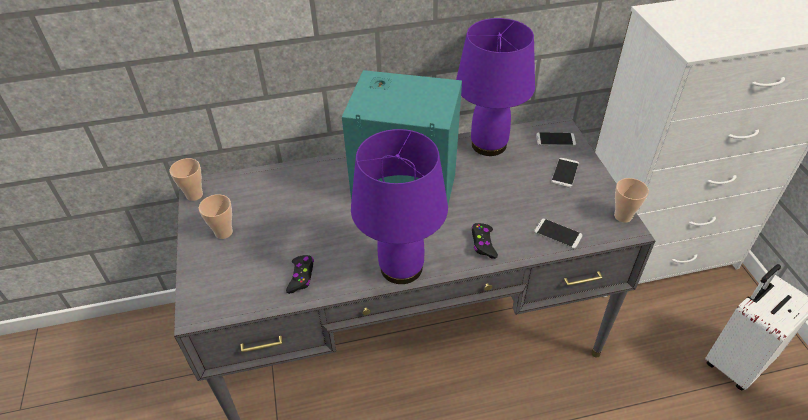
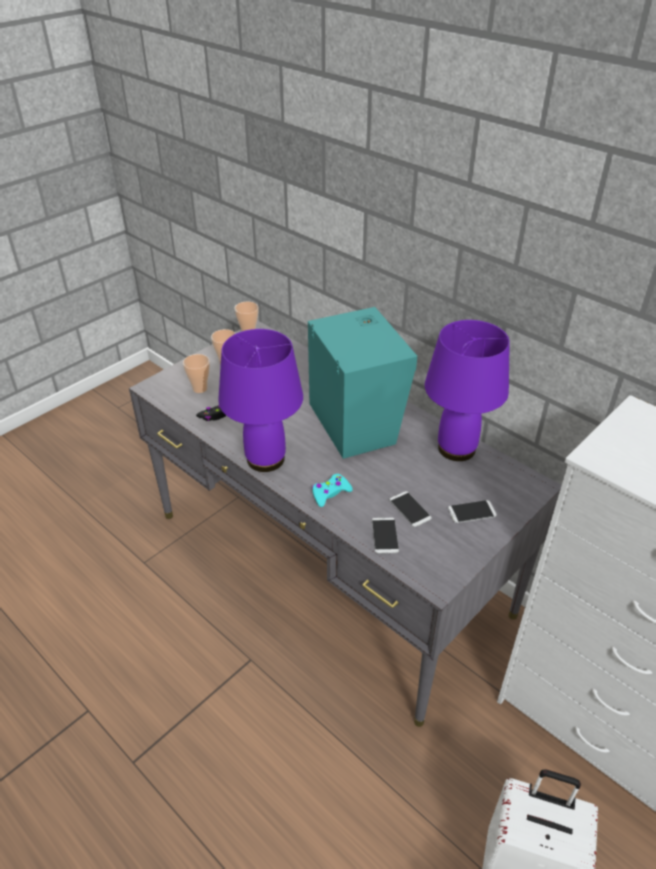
camera: 55 degrees right, 5 degrees down
black game controller [472,223,498,259] -> turquoise game controller [312,474,353,507]
phone [536,132,576,146] -> phone moved to [389,491,432,527]
cup [614,178,649,223] -> cup moved to [183,354,210,393]

